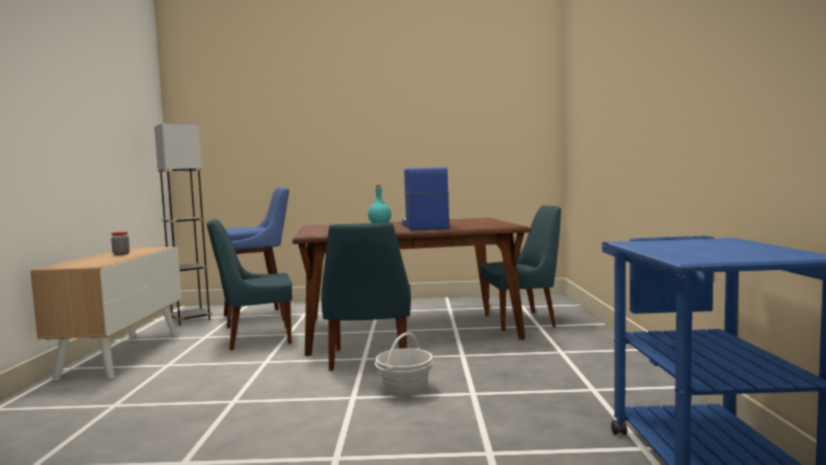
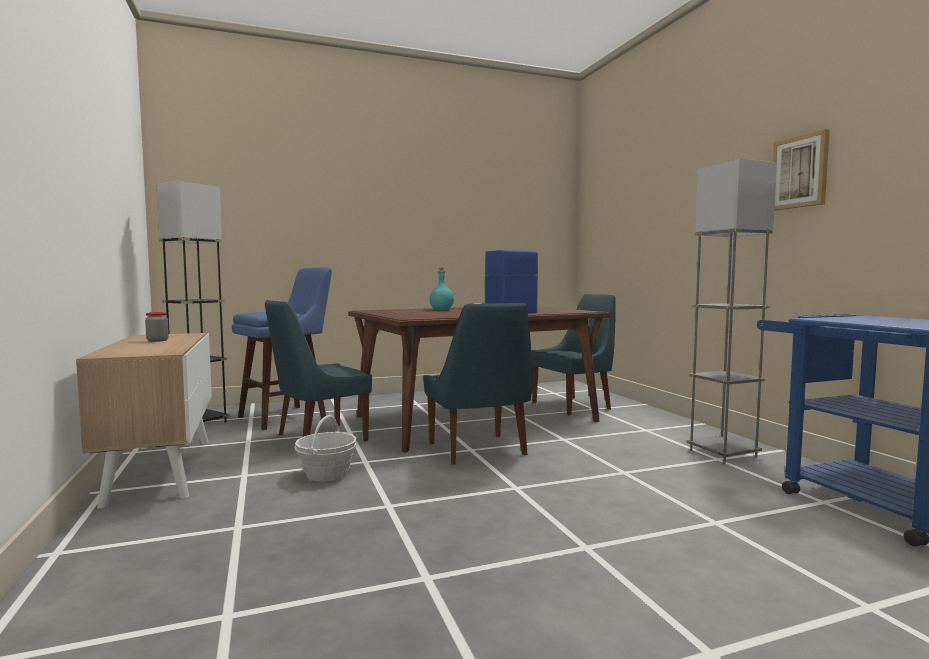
camera: 20 degrees left, 0 degrees up
basket [375,332,433,397] -> basket moved to [295,415,357,482]
none -> grey floor lamp [687,158,777,464]
none -> picture [772,129,830,211]

